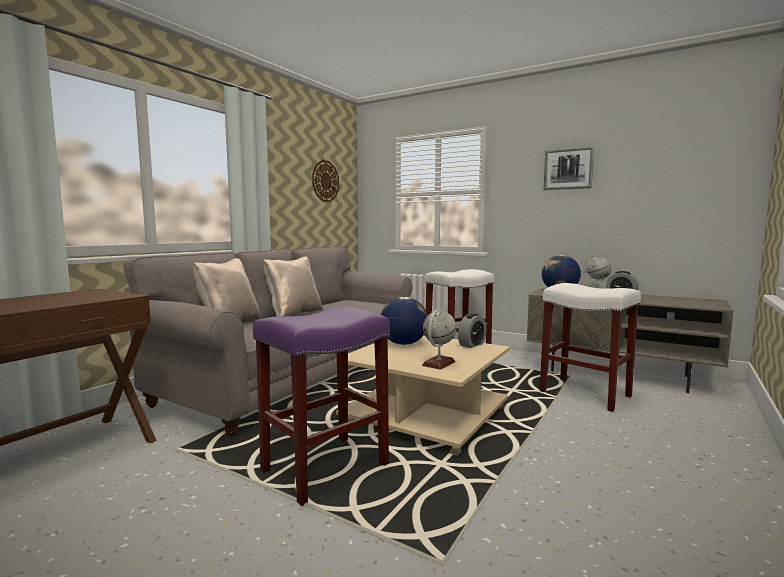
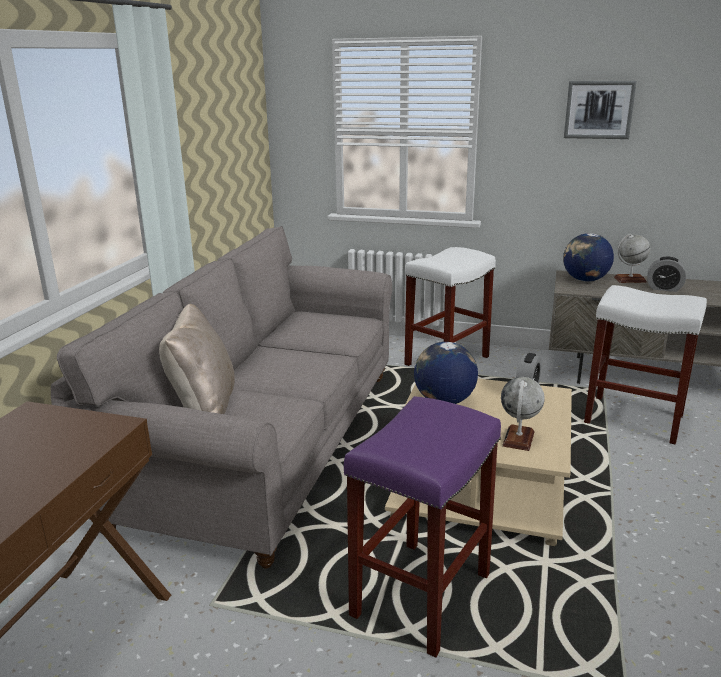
camera: 15 degrees left, 15 degrees up
beige pillow [263,256,323,316] -> none
wall clock [312,160,339,202] -> none

